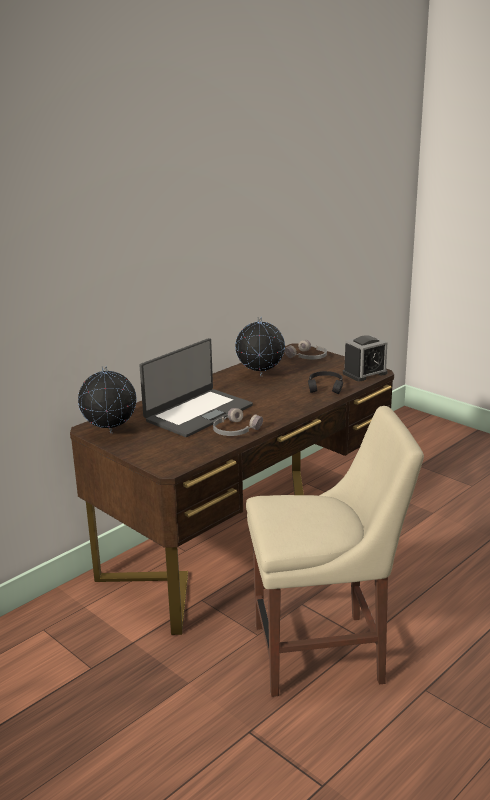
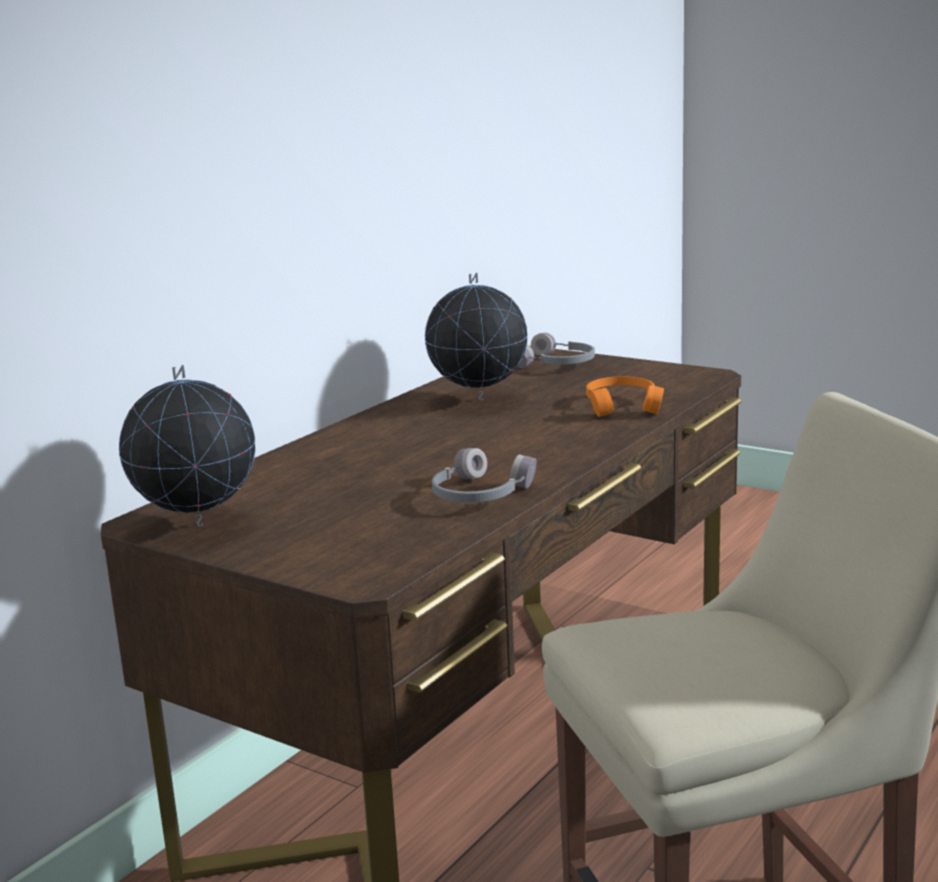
camera: 10 degrees left, 5 degrees down
laptop [140,338,253,437] -> none
black headphones [308,371,343,394] -> orange headphones [586,376,664,417]
alarm clock [343,335,388,381] -> none

